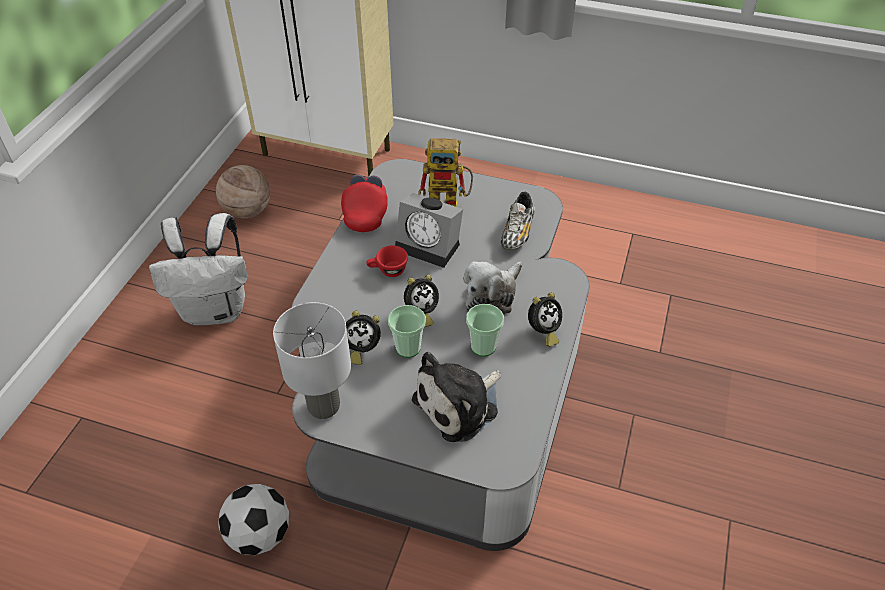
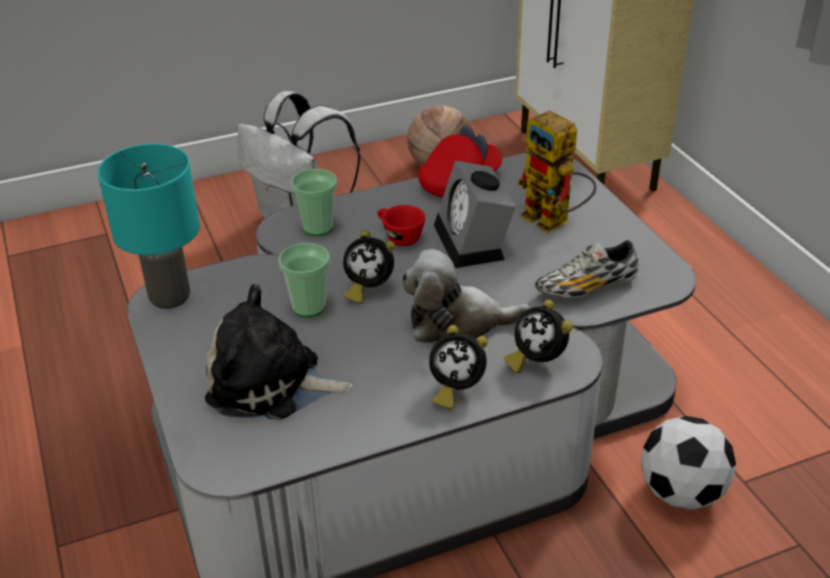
camera: 50 degrees right, 10 degrees down
football [219,484,289,555] -> football moved to [641,416,736,510]
white table lamp [273,302,351,419] -> turquoise table lamp [97,144,200,309]
alarm clock [346,310,381,365] -> alarm clock moved to [504,300,573,373]
cup [466,304,504,356] -> cup moved to [291,169,337,236]

